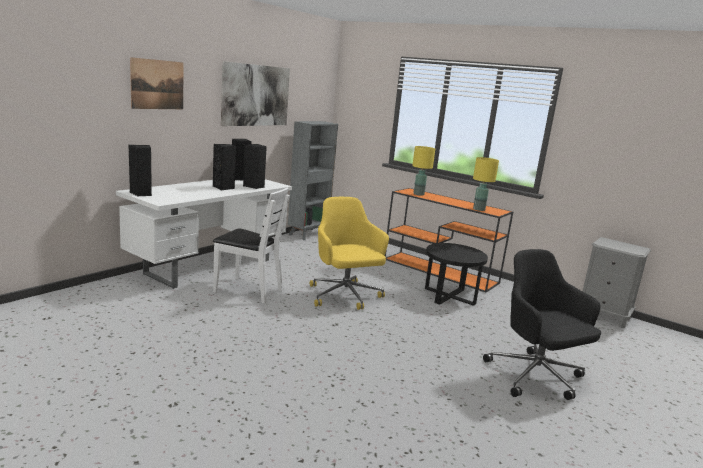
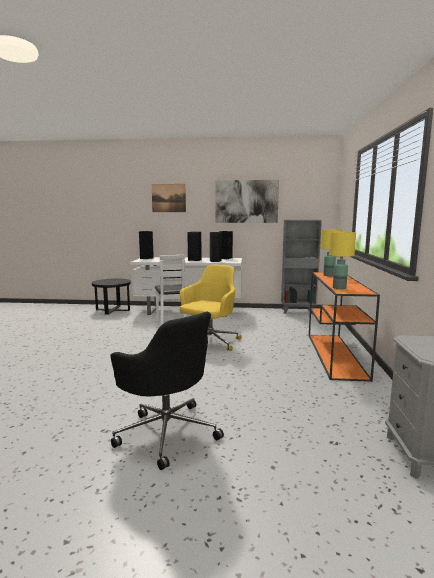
camera: 60 degrees right, 5 degrees down
black side table [425,243,488,306] -> black side table moved to [92,278,131,315]
black office chair [483,249,601,400] -> black office chair turned 105 degrees clockwise [110,312,224,470]

